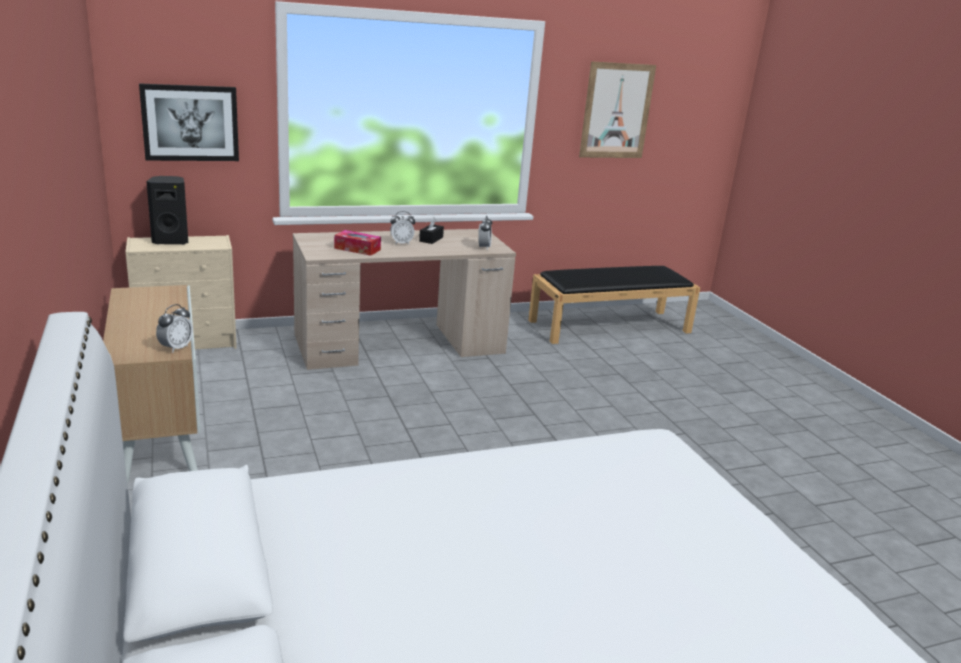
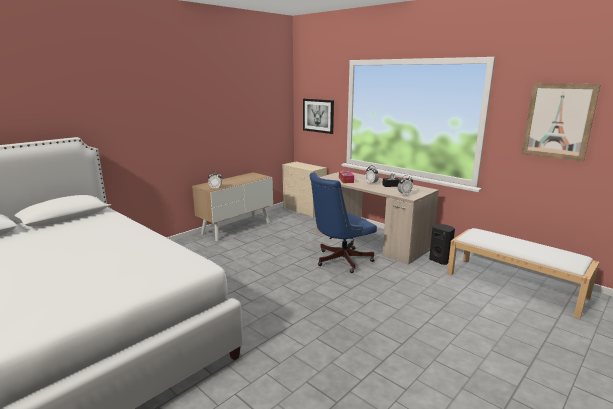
camera: 65 degrees right, 5 degrees down
black speaker [146,176,188,244] -> black speaker moved to [429,224,455,265]
black bench [528,266,700,344] -> white bench [447,228,599,319]
none -> blue office chair [310,172,377,273]

